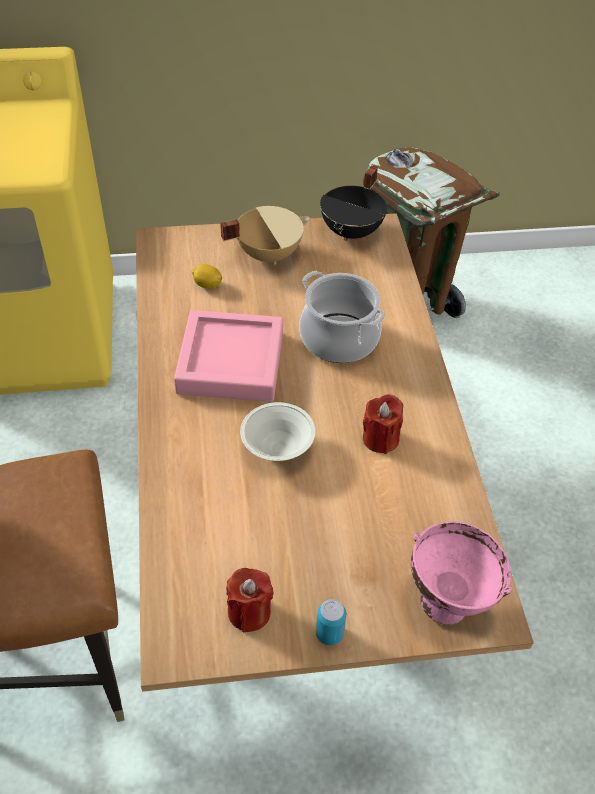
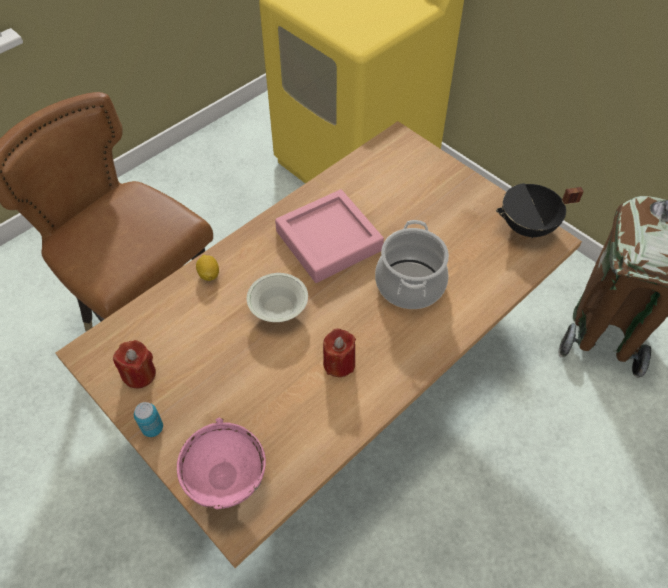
camera: 55 degrees right, 5 degrees up
lemon [191,264,222,289] -> lemon moved to [196,255,219,281]
beige cooking pot [220,206,310,265] -> none

